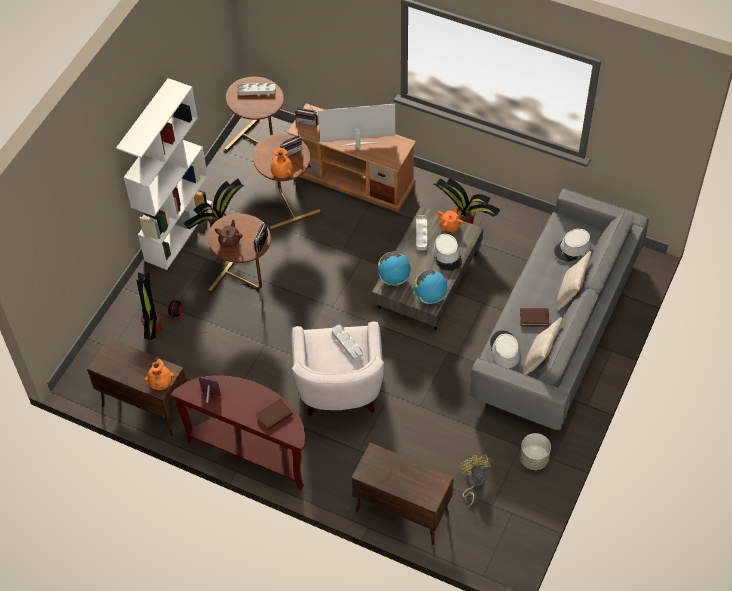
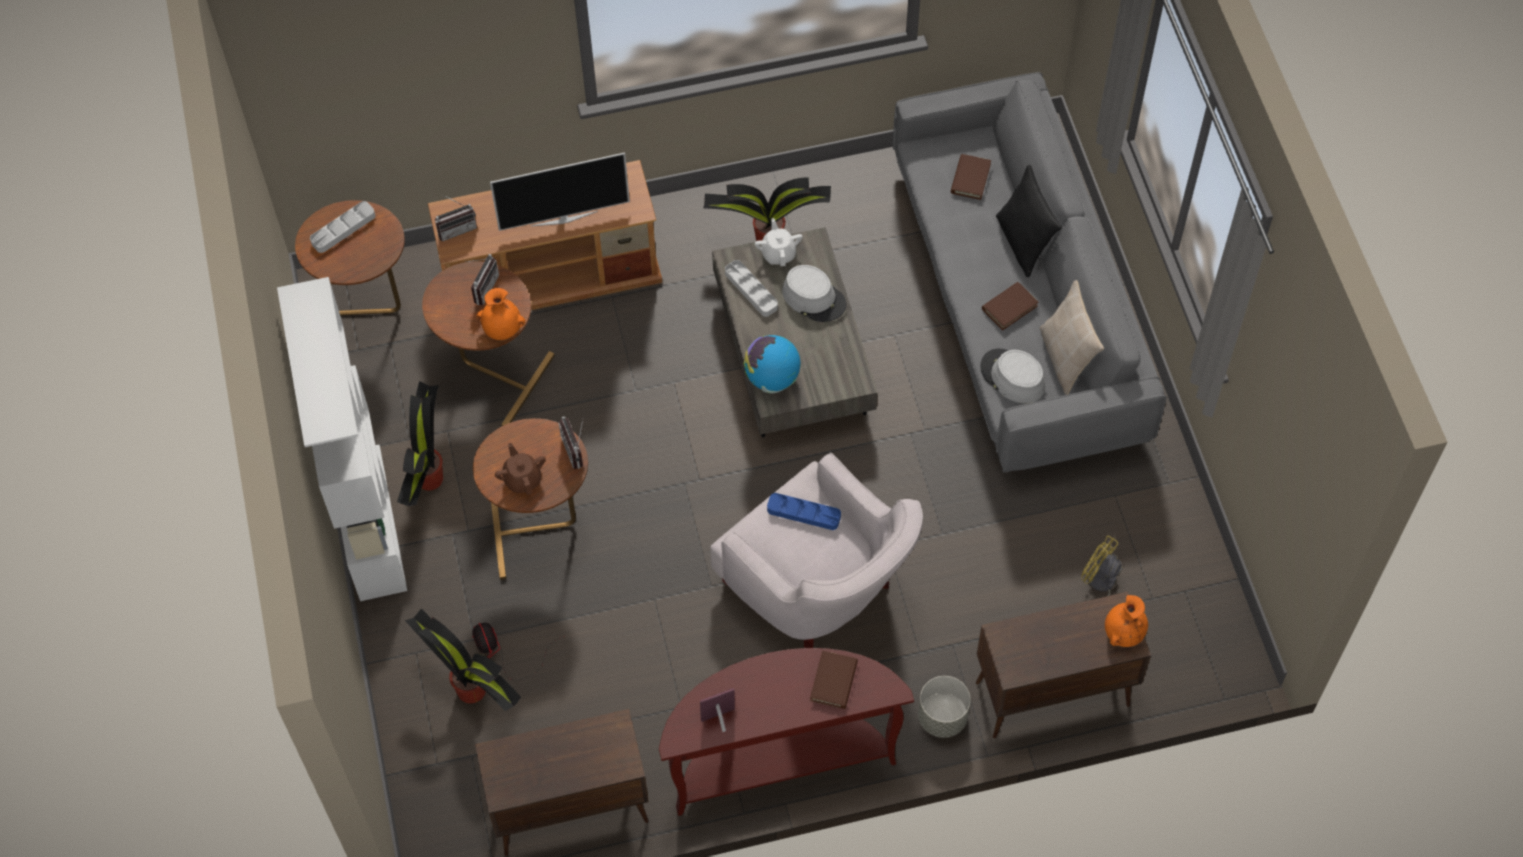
camera: 40 degrees left, 5 degrees up
orange vase [144,359,175,390] -> orange vase moved to [1105,595,1148,647]
television [318,104,395,148] -> television turned 150 degrees counterclockwise [490,152,630,231]
grey tray [332,325,363,360] -> blue tray [767,493,841,530]
globe [414,270,447,304] -> none
orange teapot [438,206,463,233] -> white teapot [755,218,803,266]
grey planter [520,433,551,470] -> grey planter moved to [918,676,971,738]
grey hat [554,229,591,262] -> brown book [951,154,991,200]
beige pillow [556,251,591,311] -> black pillow [996,165,1062,277]

